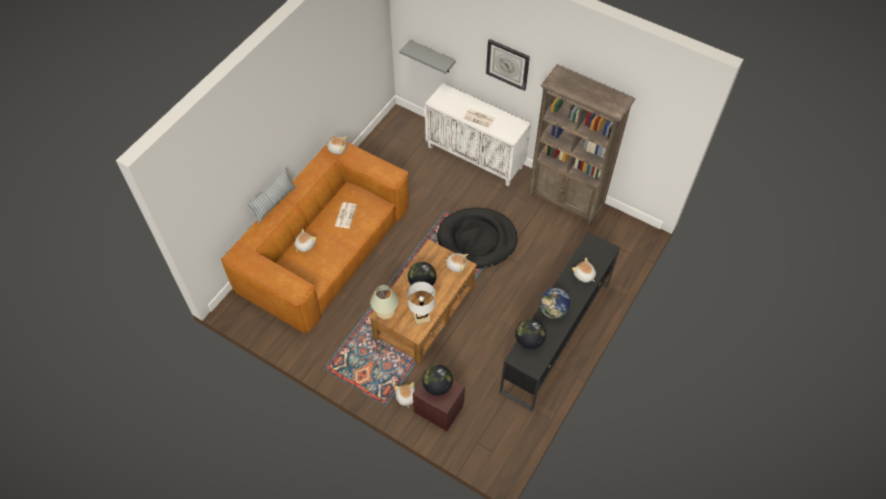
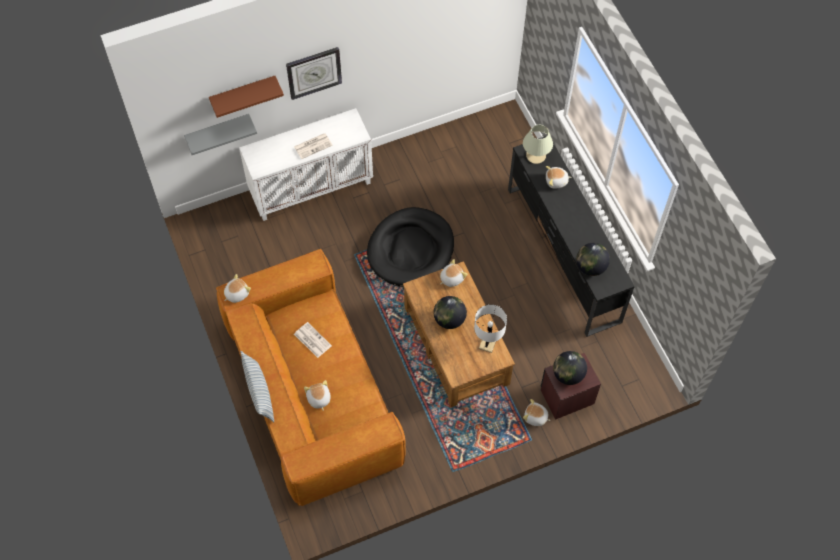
camera: 55 degrees left, 5 degrees up
beige table lamp [370,285,399,319] -> beige table lamp moved to [523,125,553,164]
brown bookcase [528,65,635,226] -> none
globe [540,288,570,319] -> none
none -> brown shelf [209,76,284,118]

